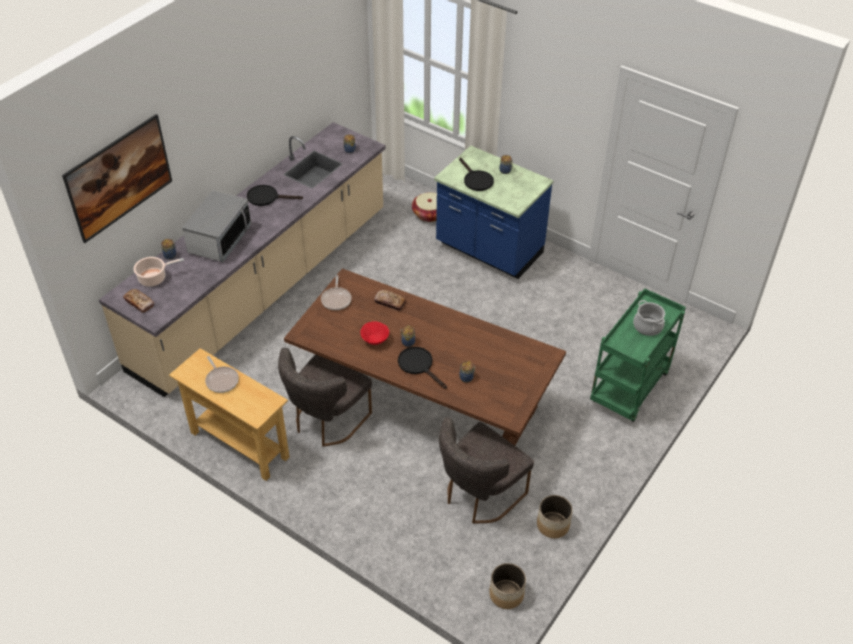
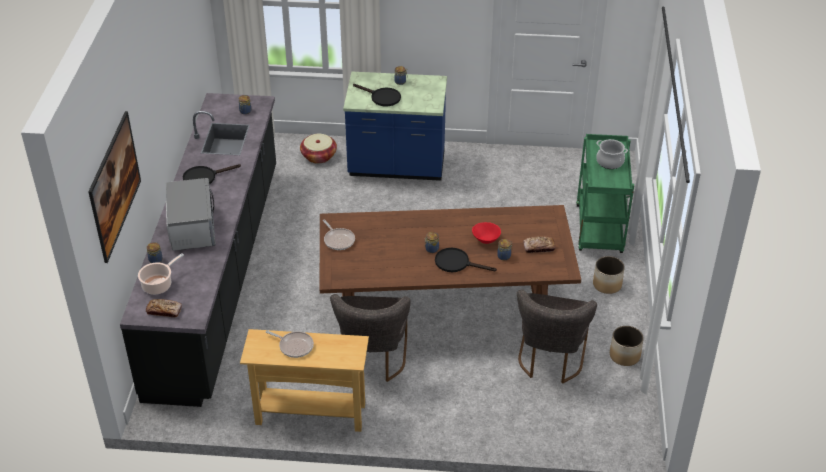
camera: 30 degrees left, 5 degrees down
beige counter [99,122,385,397] -> black counter [120,93,276,407]
red bowl [360,321,389,345] -> red bowl moved to [472,222,501,244]
bread [374,290,406,311] -> bread moved to [523,236,555,253]
planter [489,563,526,609] -> planter moved to [593,256,625,294]

